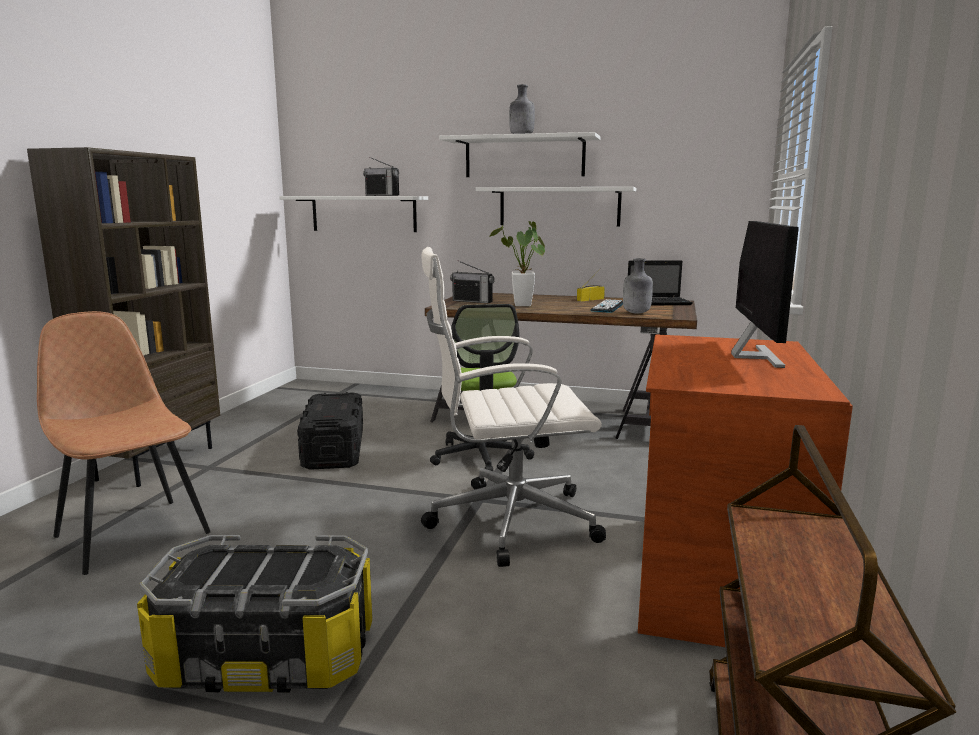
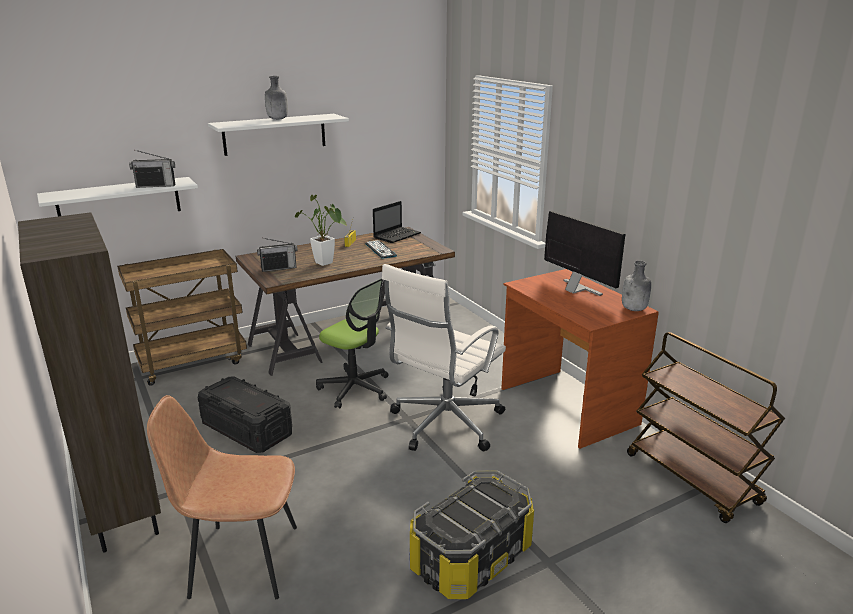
camera: 45 degrees left, 10 degrees up
white shelf [476,187,636,227] -> none
grey bottle [623,258,653,314] -> grey bottle moved to [622,261,651,311]
none -> brown cart [117,249,247,386]

